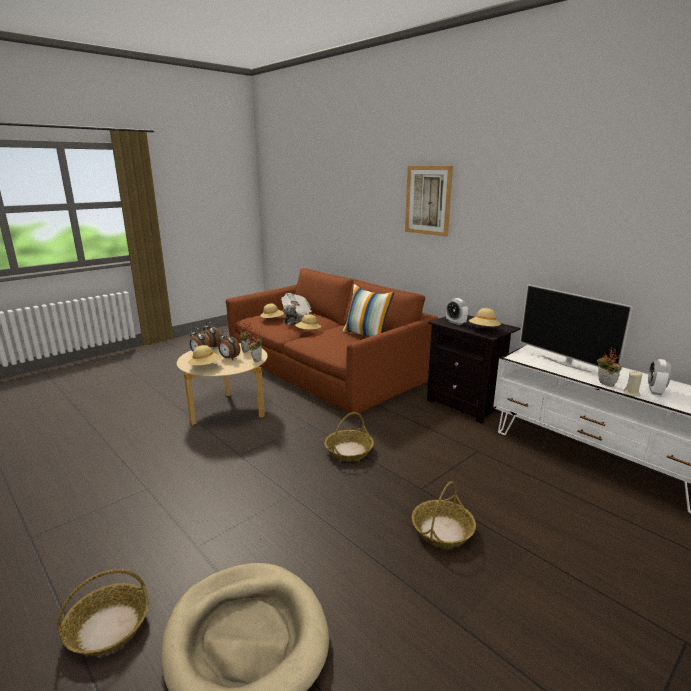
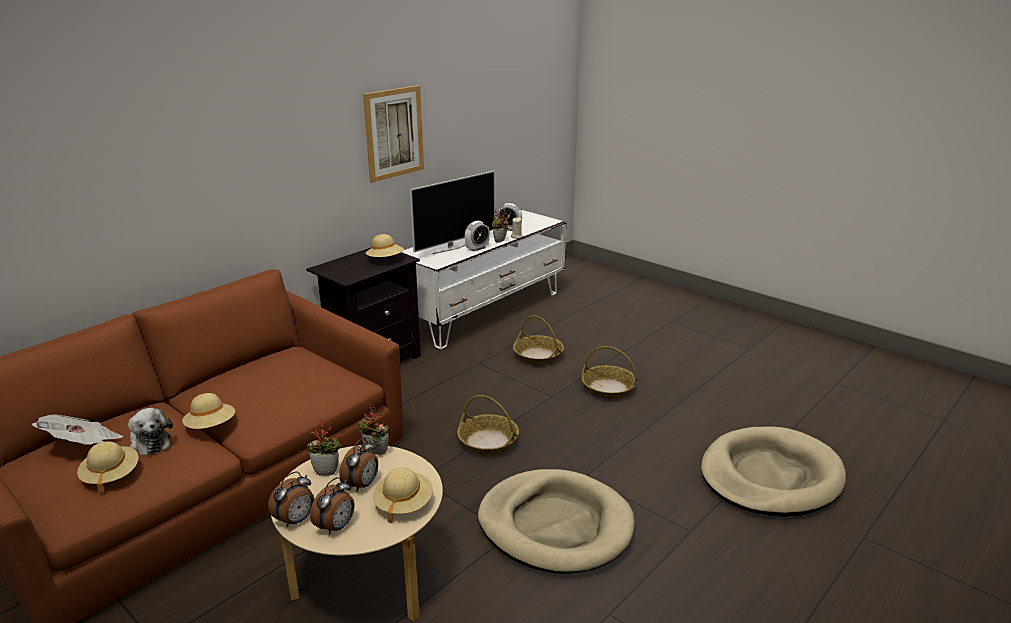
camera: 95 degrees left, 5 degrees up
basket [57,569,149,656] -> basket moved to [513,316,564,365]
pillow [343,284,394,337] -> none
picture [405,166,453,237] -> picture moved to [363,85,424,183]
alarm clock [446,298,468,325] -> alarm clock moved to [465,221,490,251]
none -> beige dog bed [478,469,635,574]

